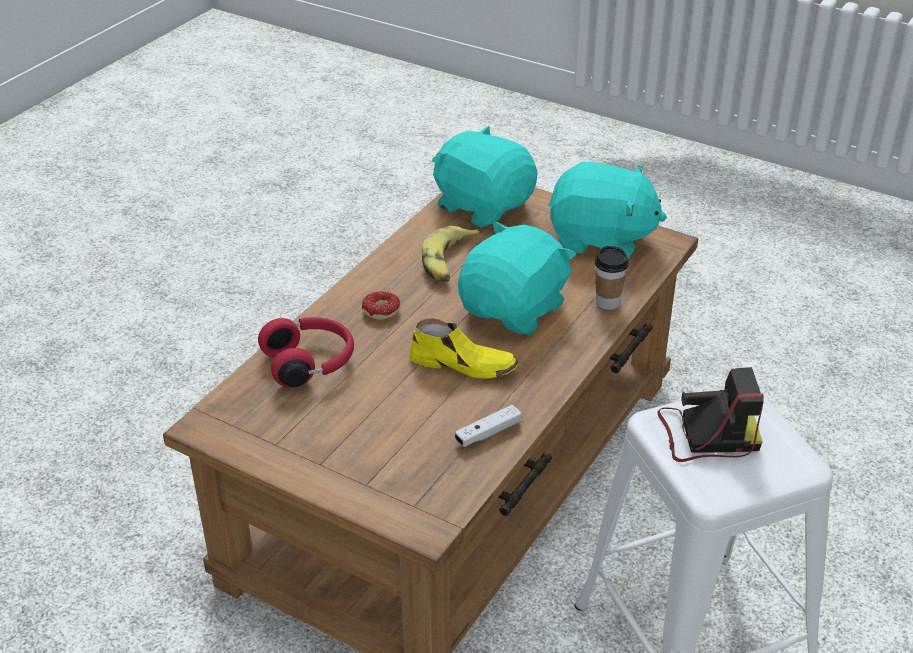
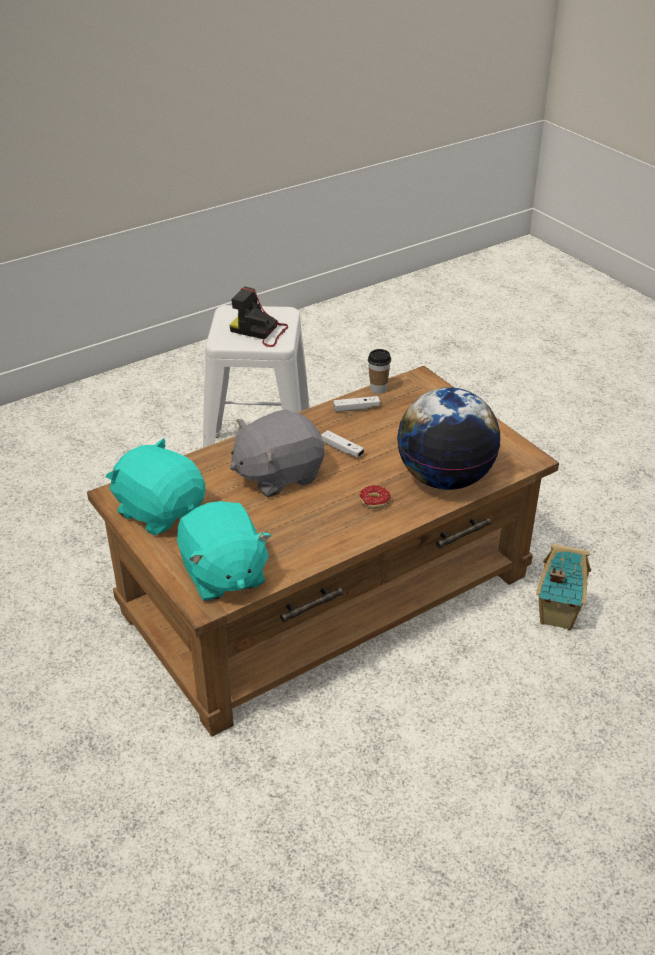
camera: 155 degrees left, 0 degrees up
red headphones [258,317,354,388] -> globe [397,387,501,490]
yellow shoe [409,318,518,379] -> white game controller [321,430,364,458]
banana [422,226,480,283] -> none
turquoise plush toy [458,221,576,336] -> grey plush toy [230,409,324,497]
cup [595,246,628,310] -> cup moved to [368,349,391,394]
none -> toy house [536,544,591,630]

